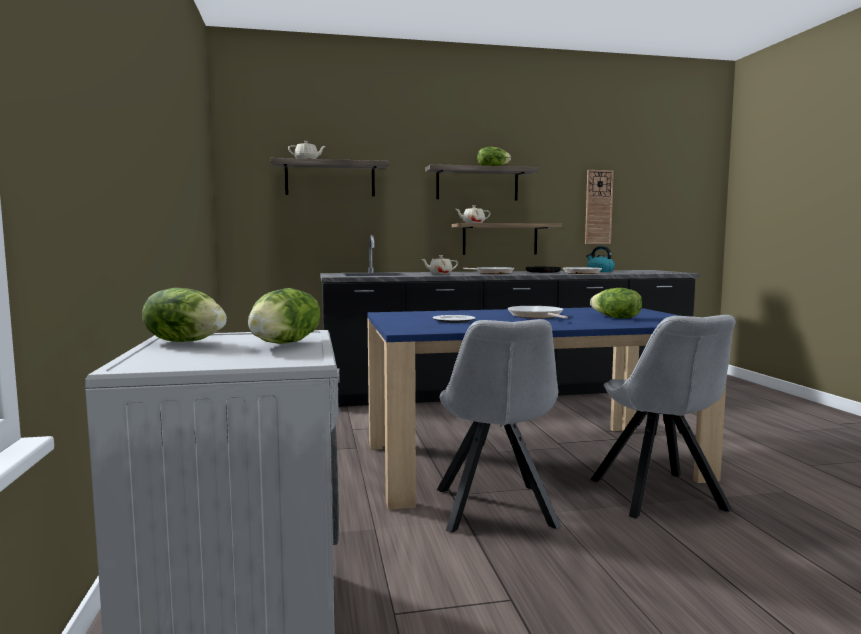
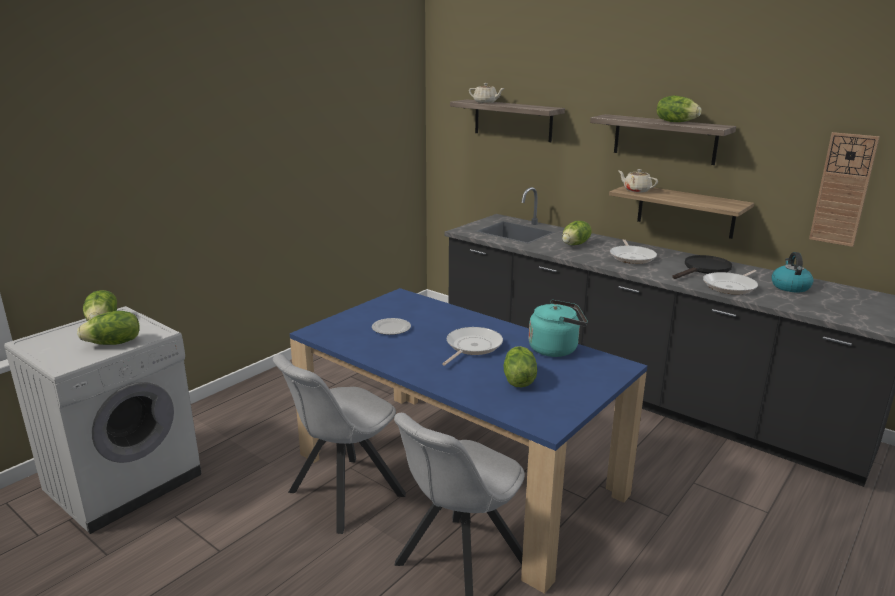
camera: 50 degrees right, 15 degrees up
beige teapot [422,255,458,274] -> lettuce [562,221,592,245]
none -> turquoise kettle [529,299,588,357]

